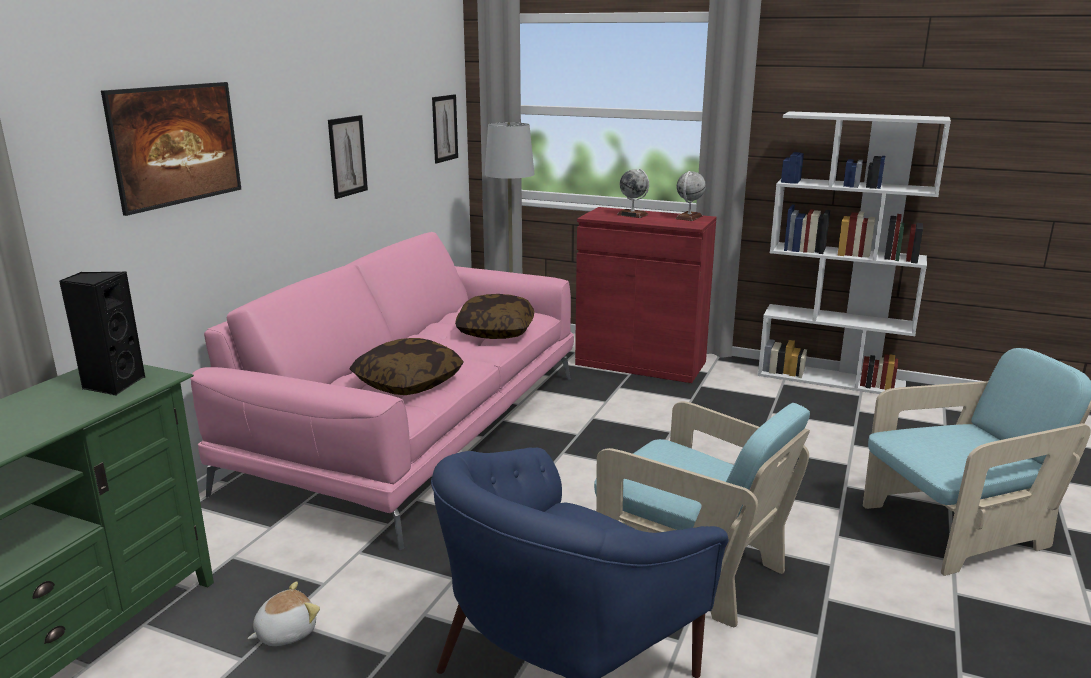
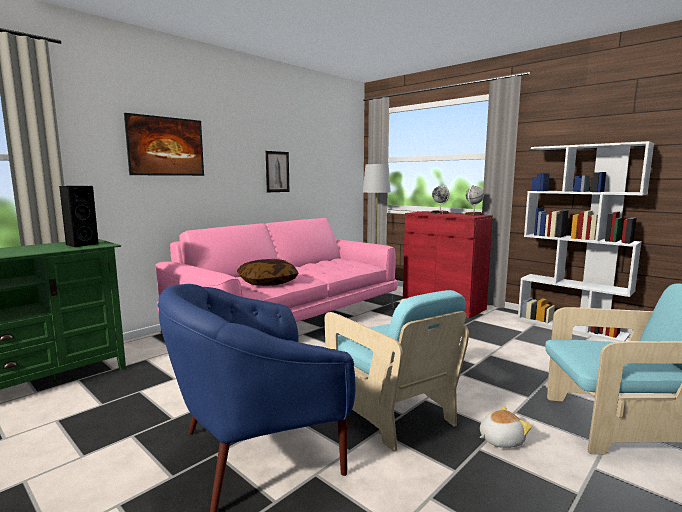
camera: 20 degrees right, 10 degrees down
plush toy [248,581,320,646] -> plush toy moved to [480,406,532,448]
picture [432,94,458,164] -> none
pillow [455,294,534,339] -> none

